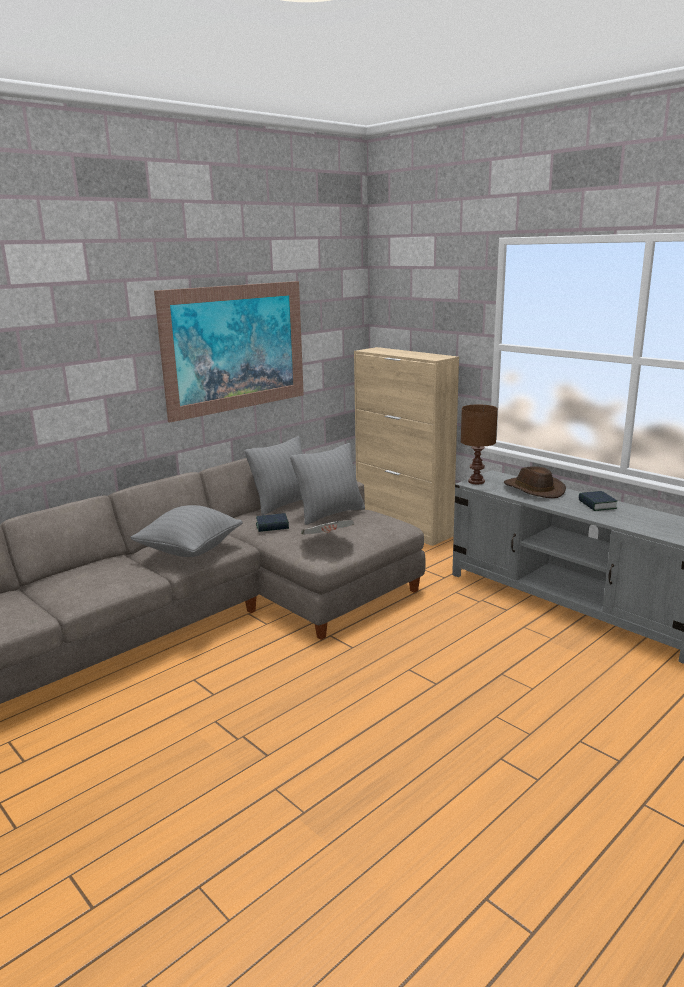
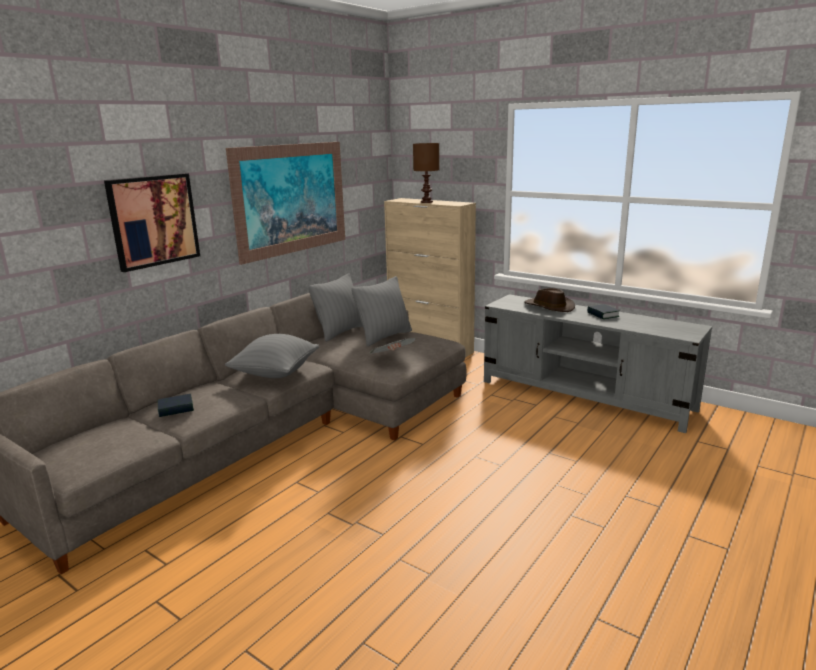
camera: 10 degrees left, 0 degrees up
book [256,513,289,532] -> book moved to [158,394,194,417]
brown table lamp [461,404,498,484] -> brown table lamp moved to [413,143,439,203]
none -> picture [104,173,200,272]

